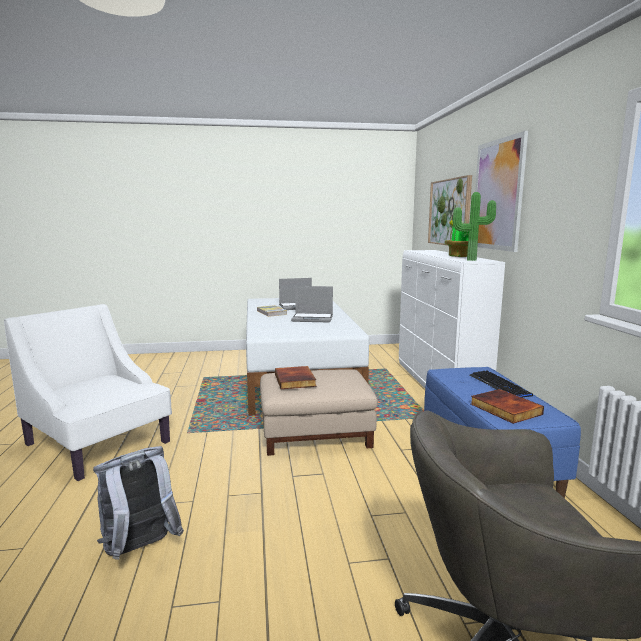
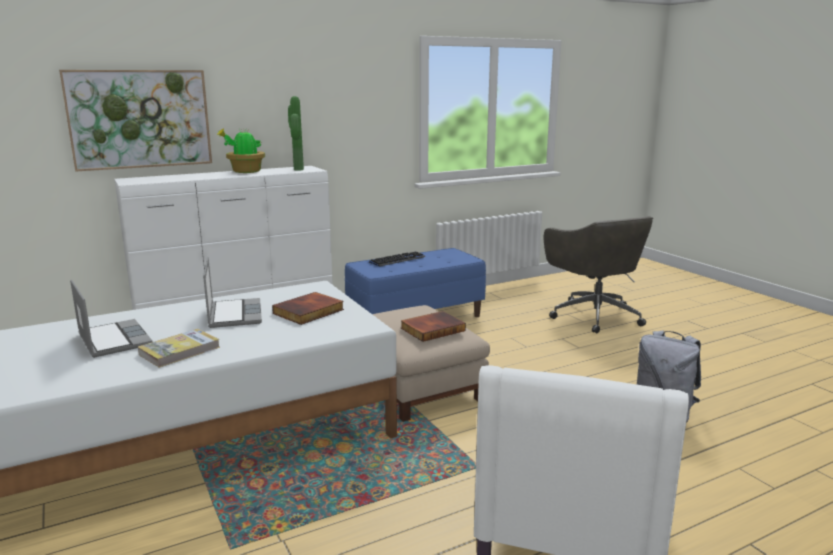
camera: 110 degrees left, 5 degrees up
book [471,389,544,424] -> book moved to [272,292,344,325]
picture [475,131,528,252] -> none

